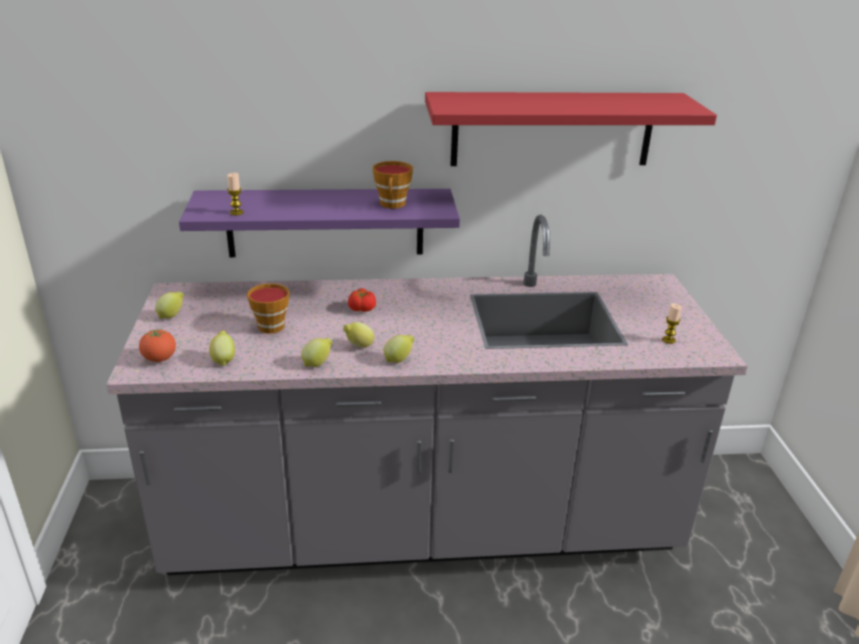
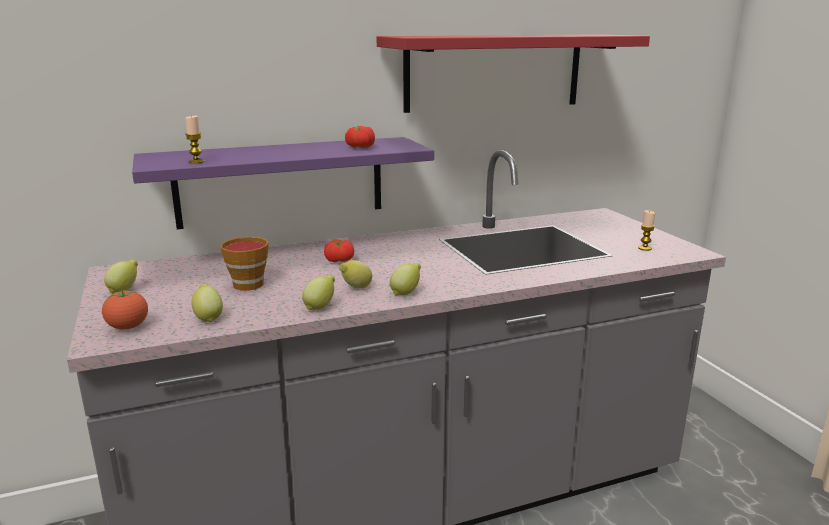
camera: 15 degrees left, 10 degrees down
cup [373,161,413,209] -> tomato [345,126,375,148]

